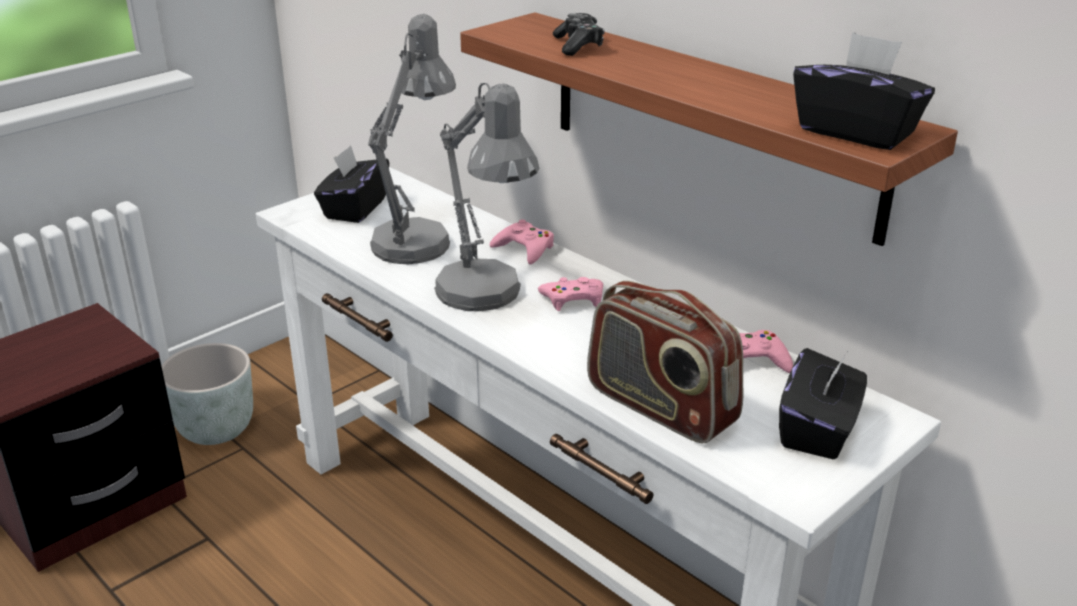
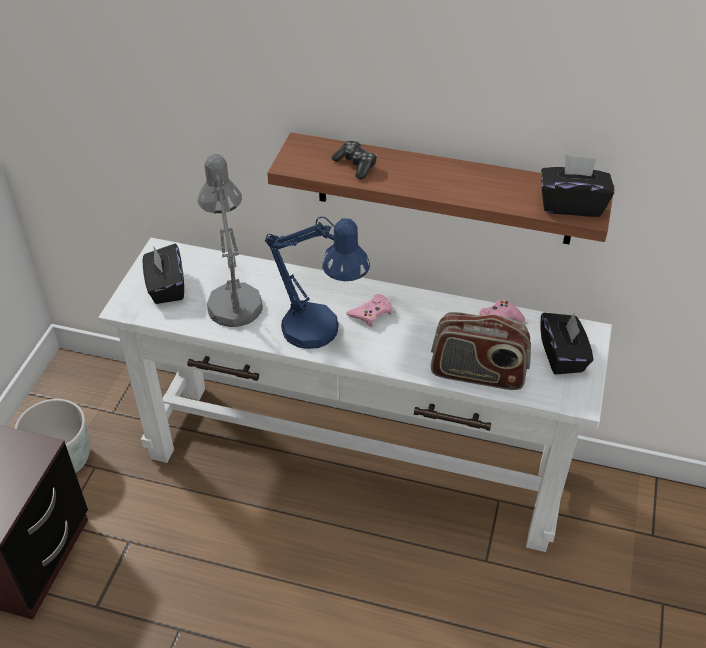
camera: 30 degrees left, 15 degrees up
grey table lamp [434,83,539,312] -> blue table lamp [265,217,370,349]
pink game controller [490,219,554,265] -> none

